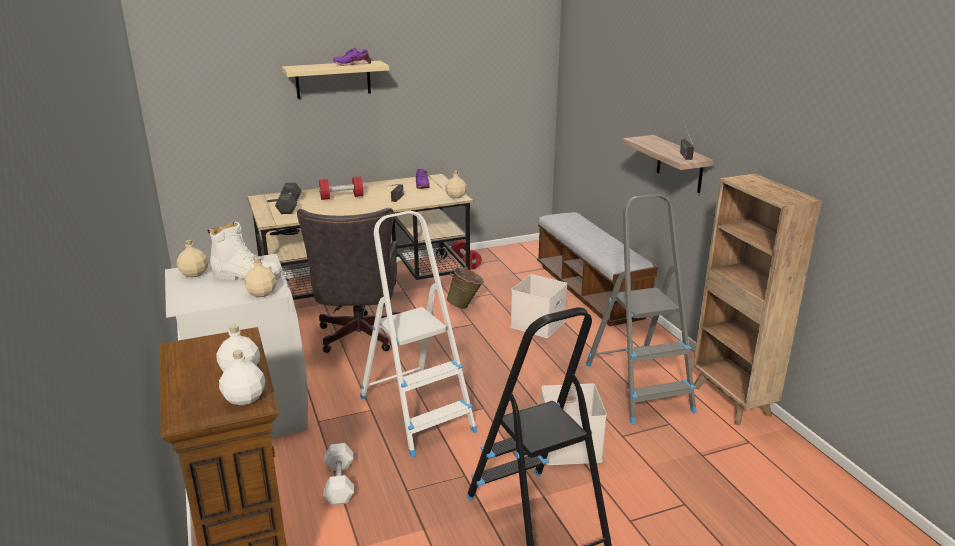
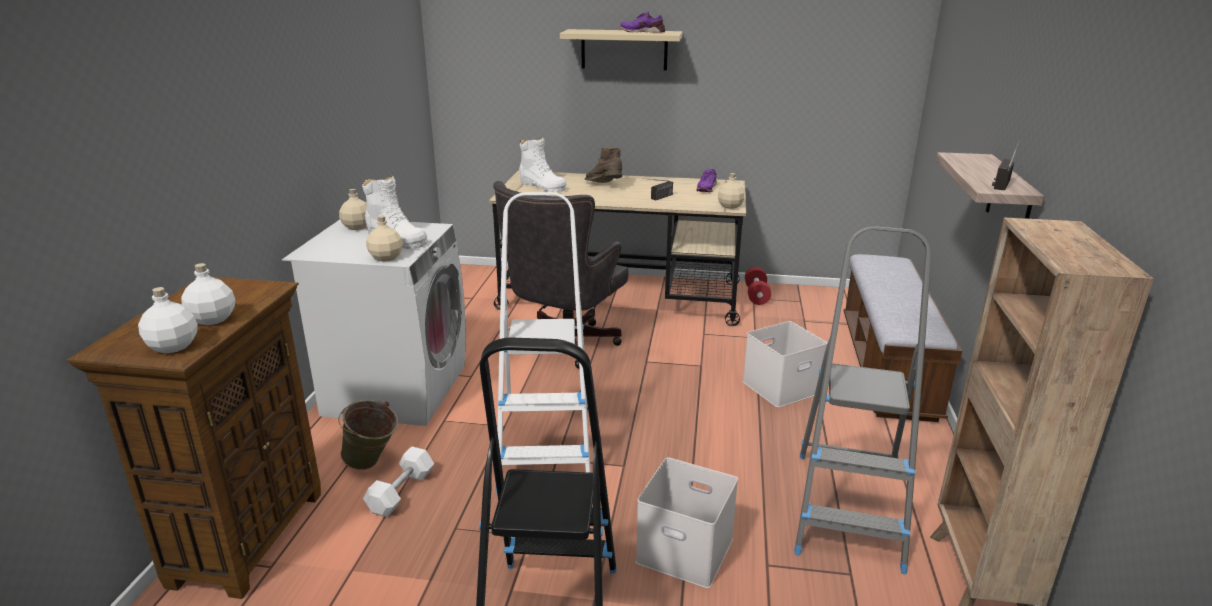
camera: 30 degrees right, 0 degrees up
grey dumbbell [275,183,302,214] -> white boot [519,137,567,192]
red dumbbell [319,176,363,200] -> brown boot [584,147,622,183]
green bucket [447,267,484,309] -> green bucket moved to [338,400,398,470]

